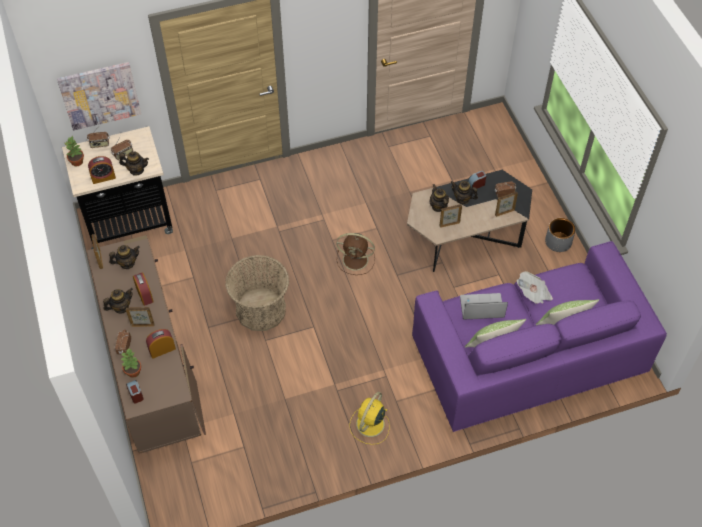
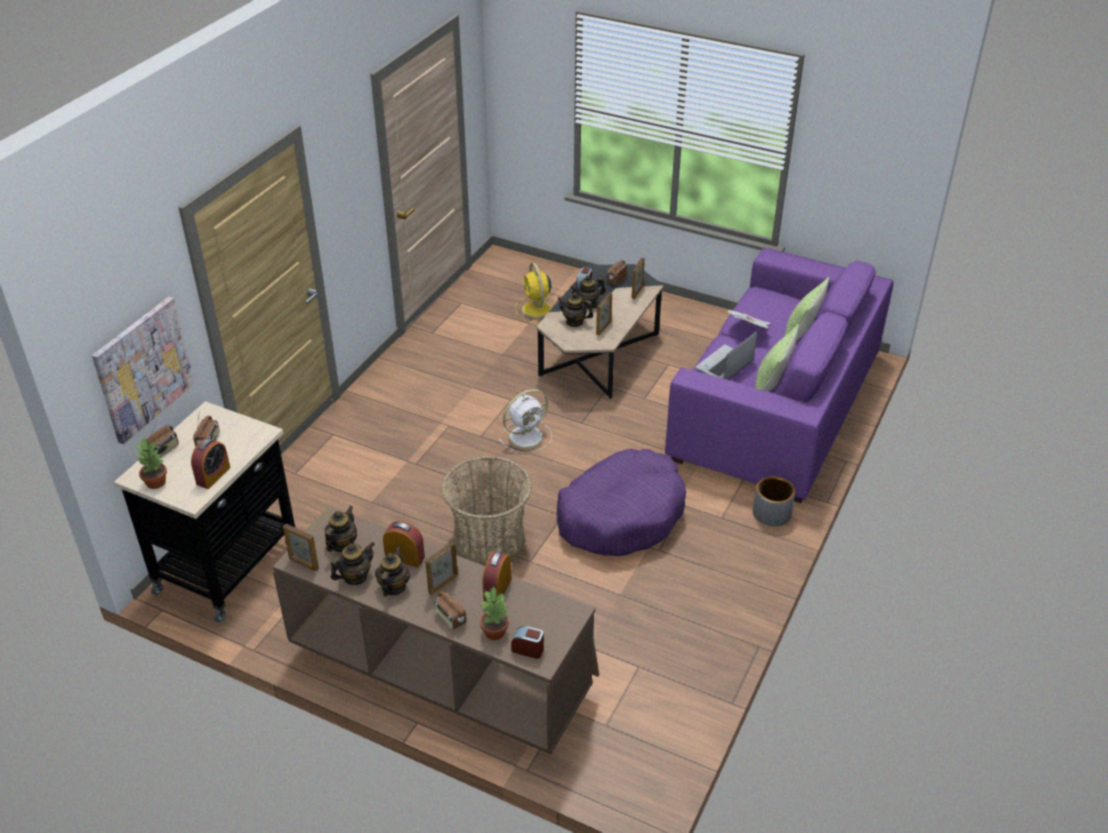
camera: 45 degrees left, 15 degrees down
teapot [119,151,149,176] -> teapot moved to [331,542,375,585]
brown fan [336,233,375,275] -> white fan [499,389,552,453]
yellow fan [349,392,390,445] -> yellow fan moved to [515,263,556,322]
grey planter [545,218,576,252] -> grey planter moved to [753,476,795,526]
none -> purple dog bed [556,448,686,556]

